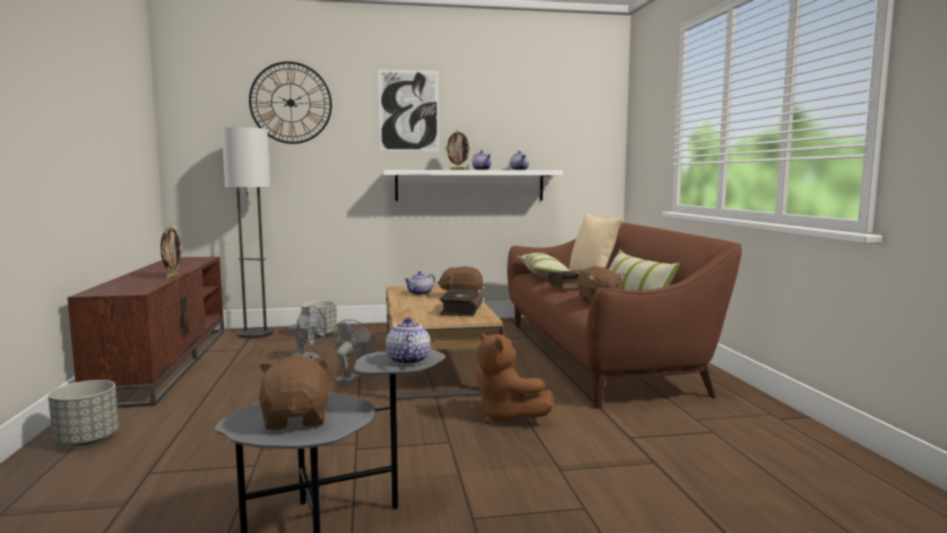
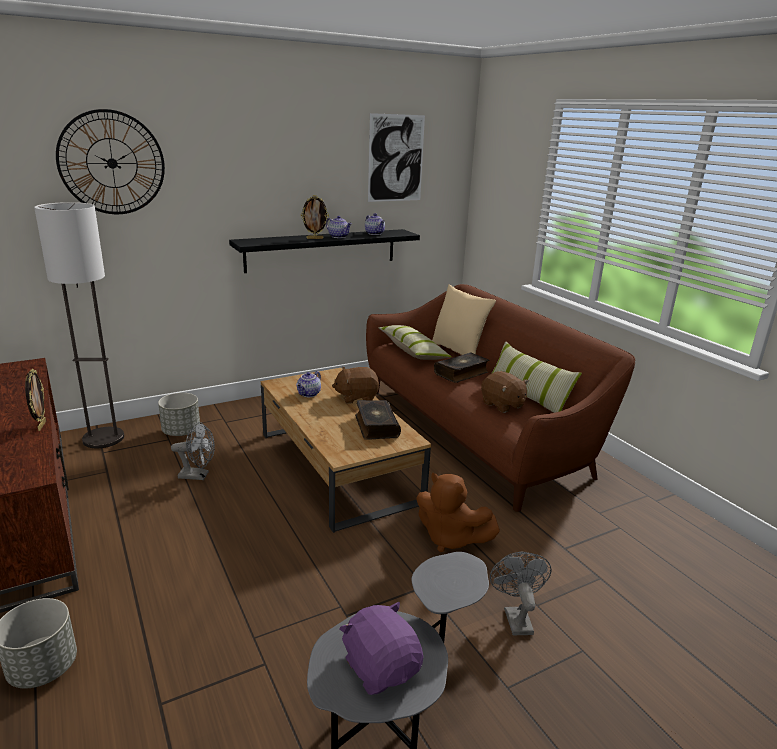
camera: 20 degrees left, 15 degrees up
brown plush toy [259,356,331,430] -> purple plush toy [340,602,423,695]
grey fan [332,320,375,384] -> grey fan moved to [490,552,552,635]
picture [378,69,439,151] -> picture moved to [368,113,425,202]
white shelf [383,170,563,201] -> black shelf [229,229,420,273]
teapot [386,318,431,365] -> none

